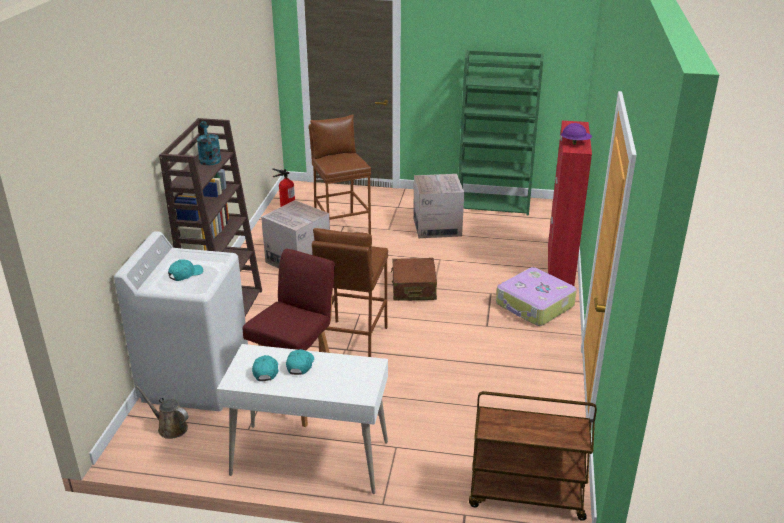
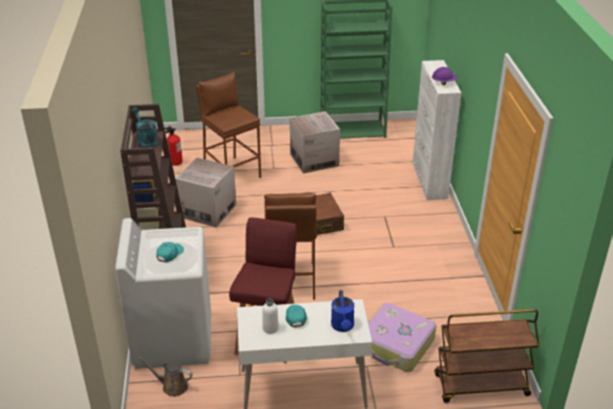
camera: 15 degrees left, 5 degrees up
turquoise cap [252,355,279,381] -> white bottle [263,298,279,334]
suitcase [496,267,577,326] -> suitcase moved to [368,303,436,372]
red cabinet [548,121,592,286] -> white cabinet [413,60,461,200]
none -> blue watering can [331,290,355,332]

